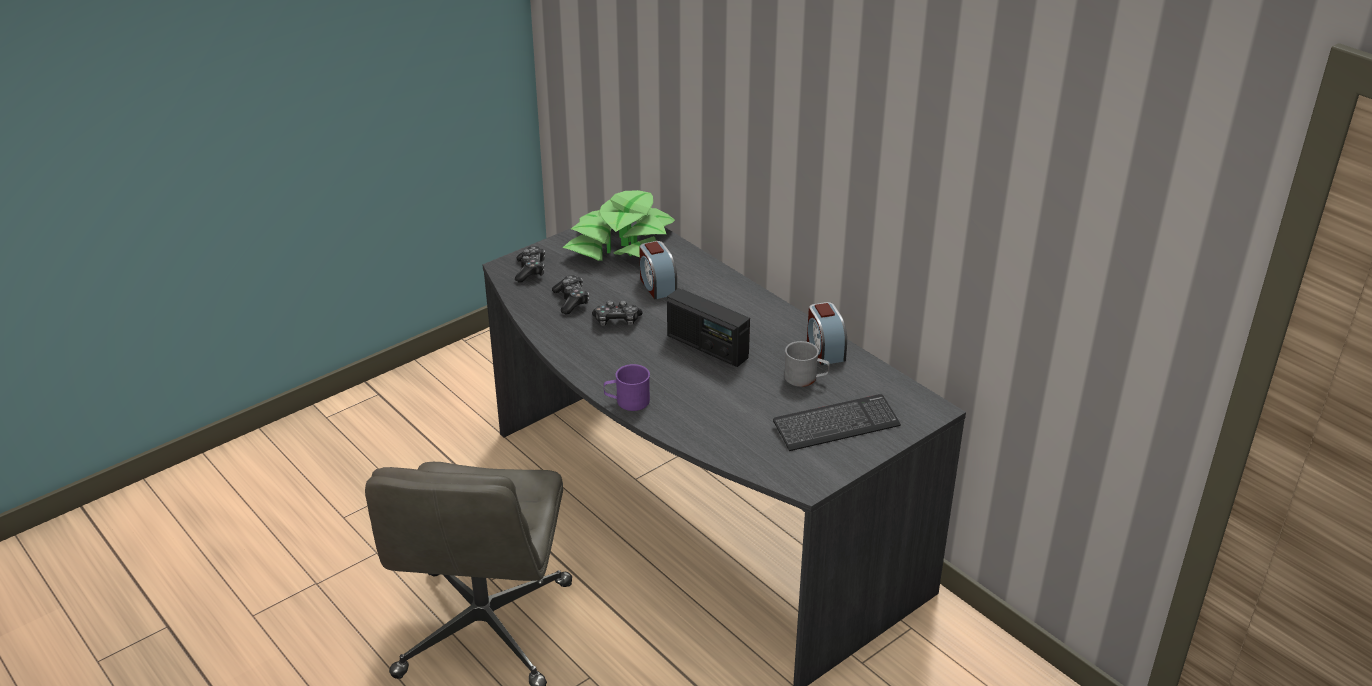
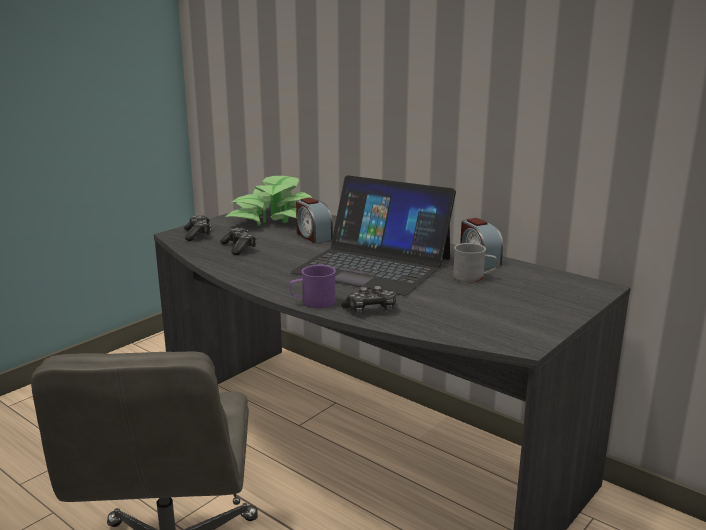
camera: 10 degrees left, 15 degrees down
game controller [592,300,642,326] -> game controller moved to [341,286,396,314]
radio [667,288,750,367] -> laptop [290,175,456,296]
keyboard [773,394,901,451] -> none

